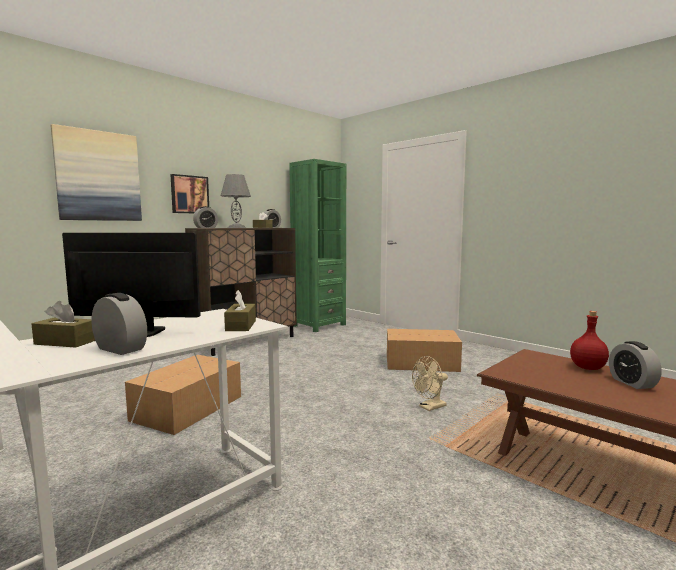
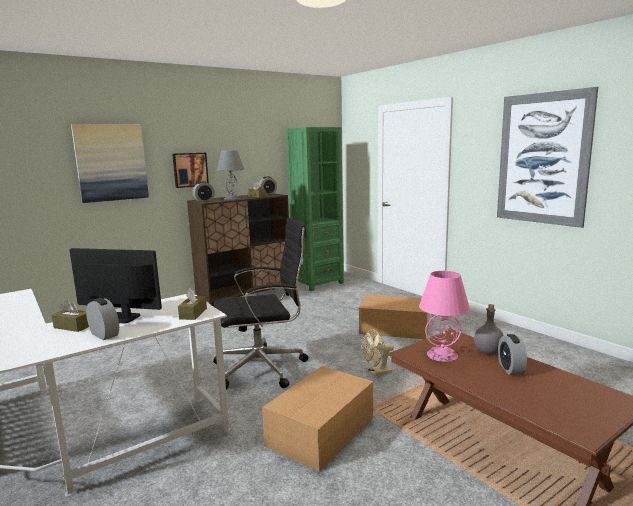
camera: 10 degrees right, 5 degrees up
cardboard box [125,355,241,435] -> cardboard box moved to [262,366,373,472]
red bottle [570,311,609,370] -> grey bottle [474,304,504,355]
none -> black office chair [213,217,308,390]
none -> pink table lamp [419,271,470,362]
none -> picture [497,87,598,228]

